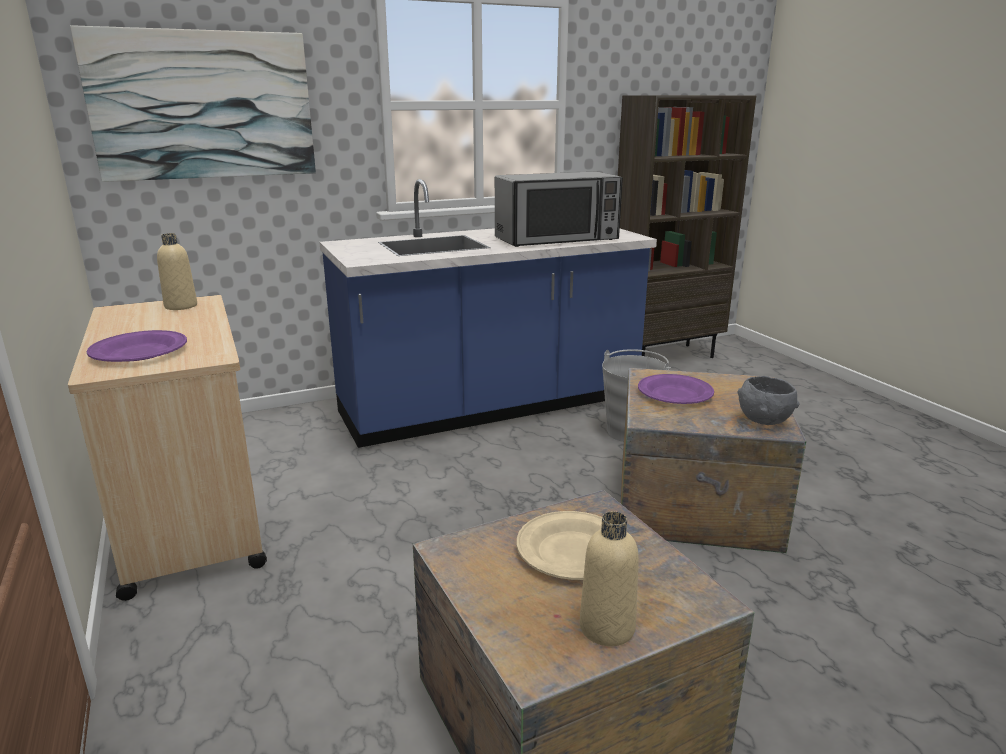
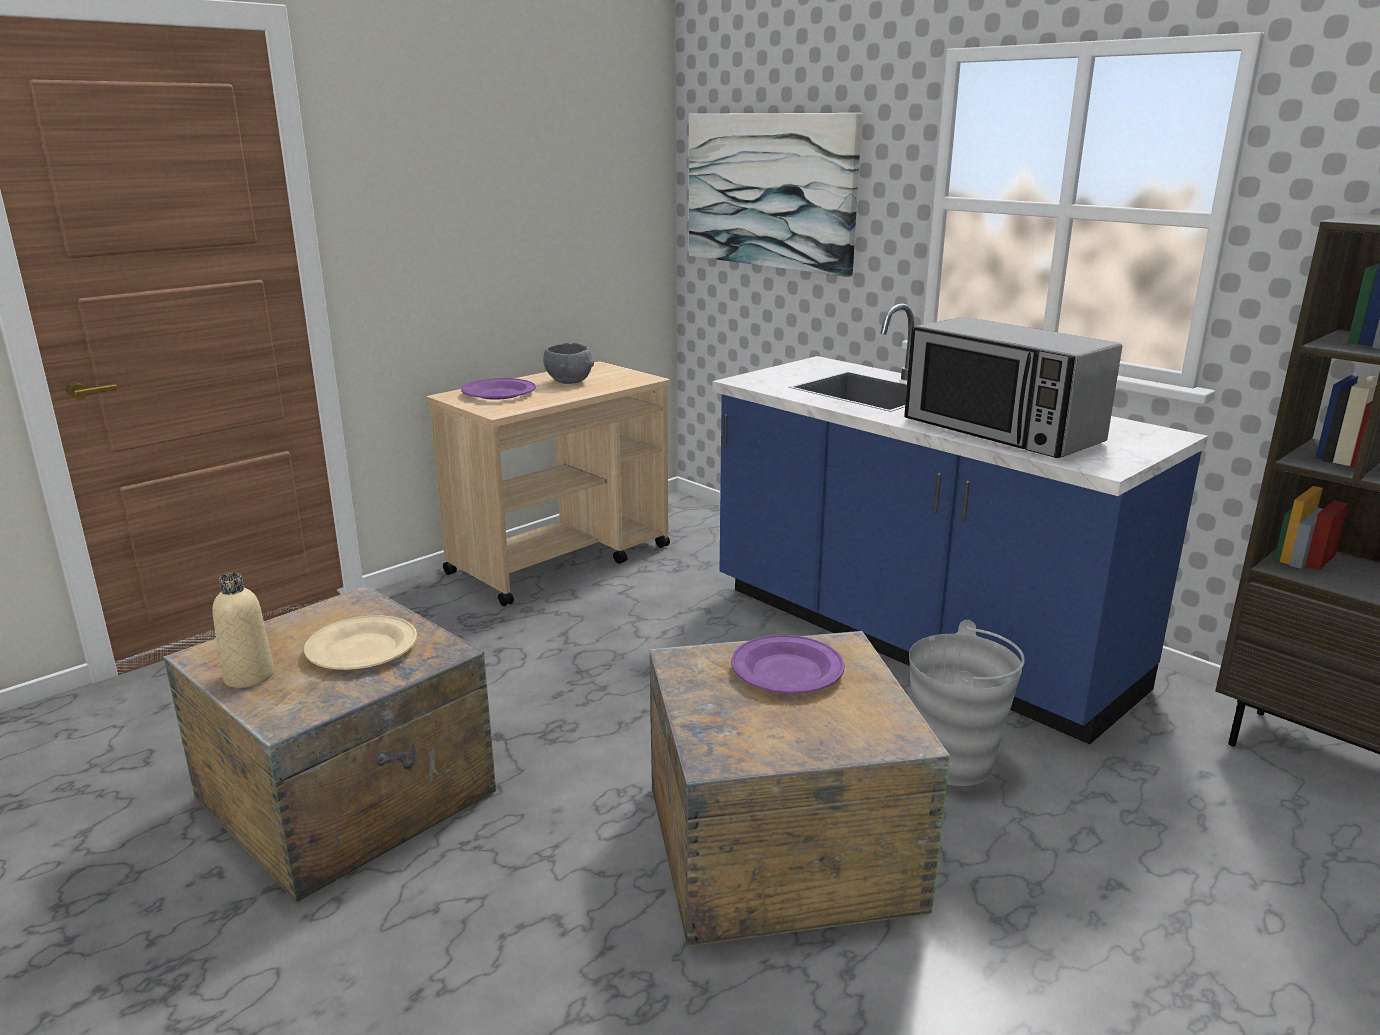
camera: 70 degrees right, 0 degrees up
beige bottle [157,233,197,310] -> none
grey bowl [738,376,800,425] -> grey bowl moved to [543,343,594,384]

